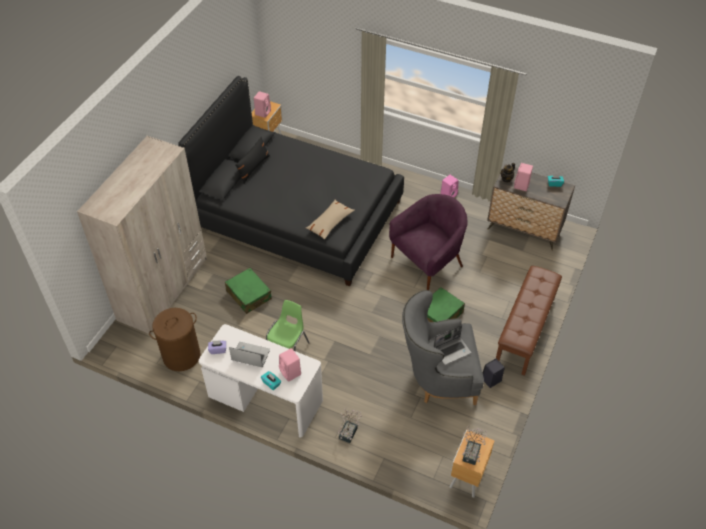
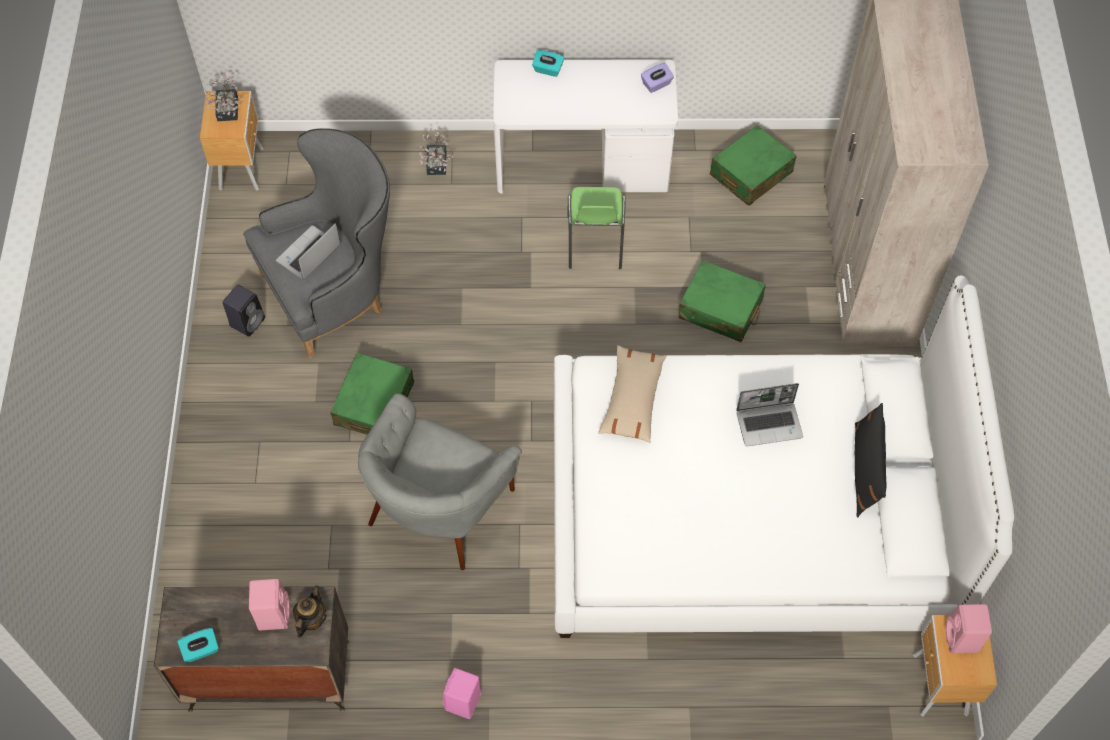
camera: 155 degrees right, 10 degrees up
brown laundry basket [149,308,200,371] -> green suitcase [710,125,797,206]
black bed [178,76,404,286] -> white bed [553,275,1014,638]
laptop [229,342,270,367] -> laptop moved to [736,383,803,446]
pink speaker [279,348,301,382] -> none
purple armchair [389,194,468,290] -> grey armchair [358,394,522,570]
brown bench [496,266,562,376] -> none

